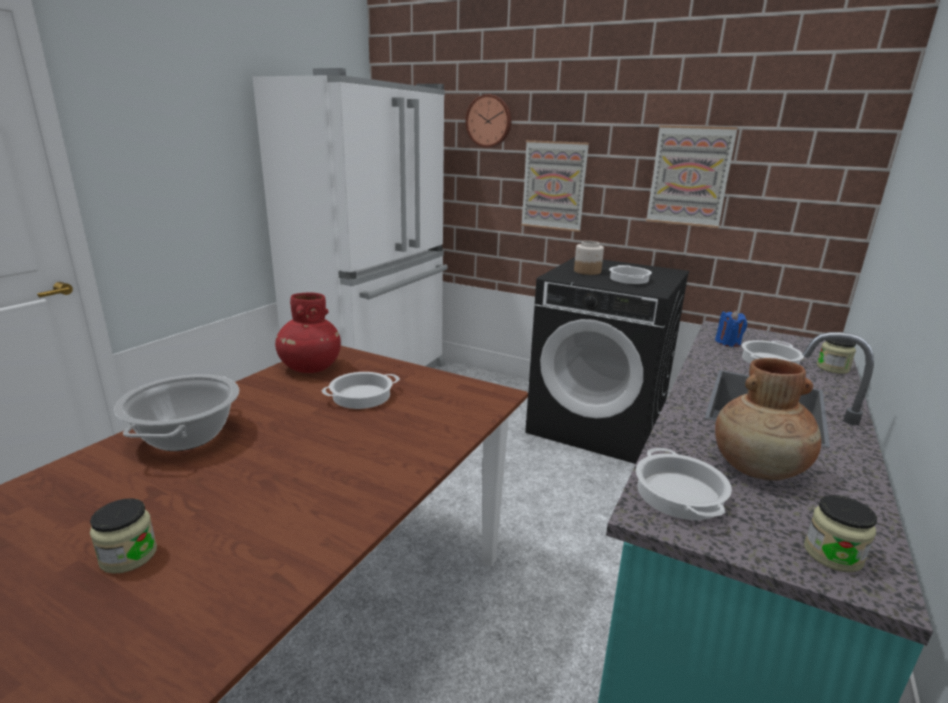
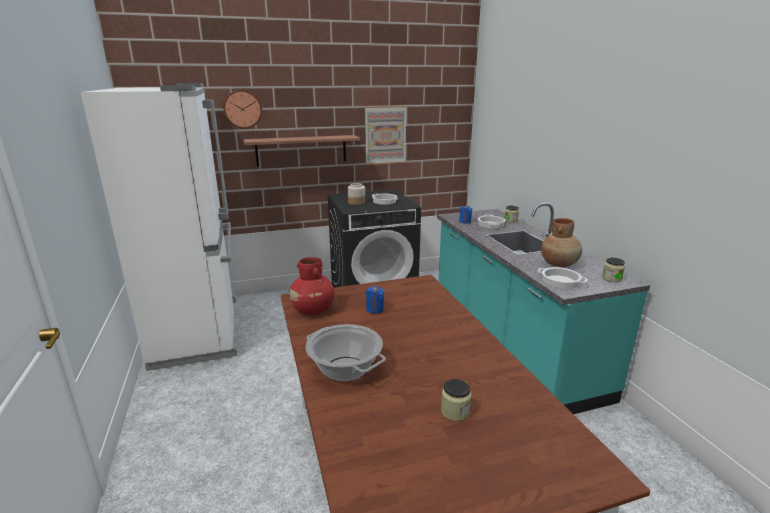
camera: 45 degrees left, 0 degrees up
cooking pot [322,372,400,409] -> blue candle [366,286,384,314]
picture [521,140,589,232] -> shelf [243,135,360,166]

